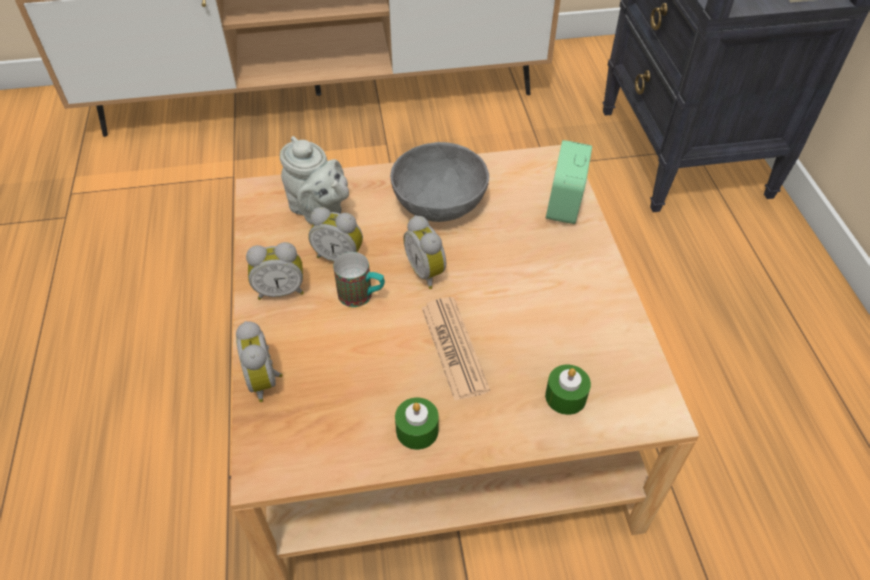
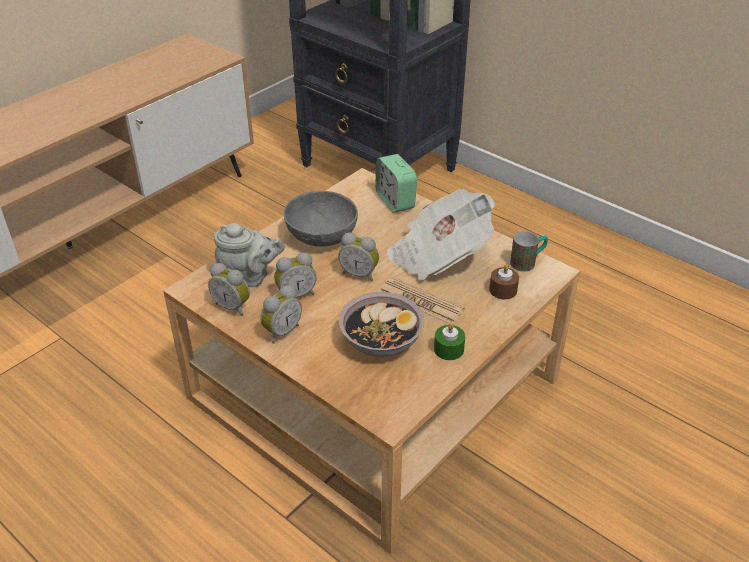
camera: 40 degrees left, 10 degrees down
alarm clock [236,321,282,402] -> alarm clock moved to [208,263,250,316]
mug [333,252,385,307] -> mug moved to [510,231,548,272]
green candle [545,365,591,415] -> brown candle [489,264,519,299]
none -> bowl [338,292,424,357]
none -> newspaper [387,189,496,280]

